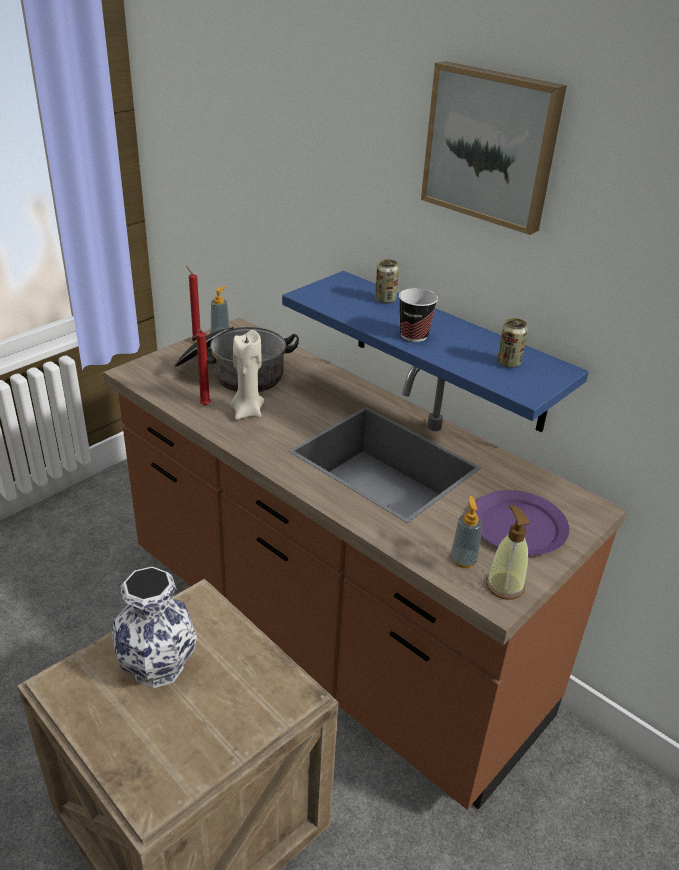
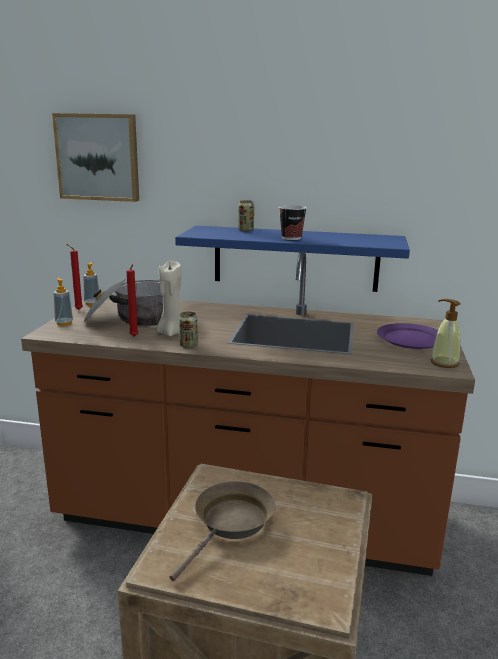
camera: 30 degrees left, 15 degrees down
vase [111,567,197,688] -> brown frying pan [169,481,275,581]
picture [421,61,567,235] -> picture moved to [52,113,139,202]
soap dispenser [450,496,483,568] -> soap dispenser moved to [54,278,73,326]
can [497,318,528,368] -> can moved to [179,312,198,348]

